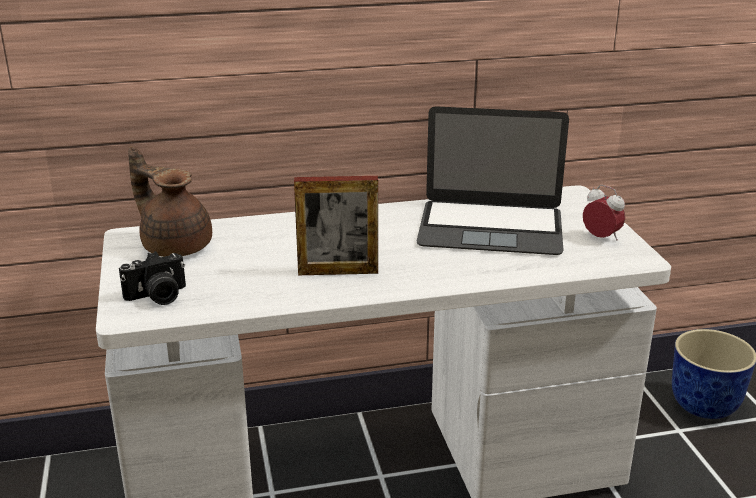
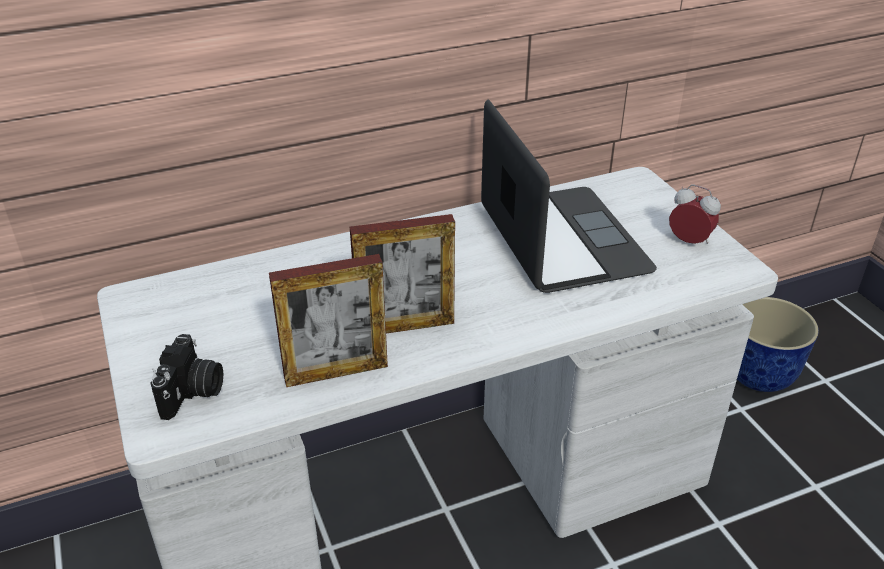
camera: 10 degrees left, 10 degrees up
camera [119,251,186,305] -> camera turned 45 degrees counterclockwise [150,334,223,420]
brown teapot [128,146,212,257] -> none
laptop [417,106,569,255] -> laptop turned 105 degrees counterclockwise [481,100,657,293]
none -> picture frame [269,254,388,387]

